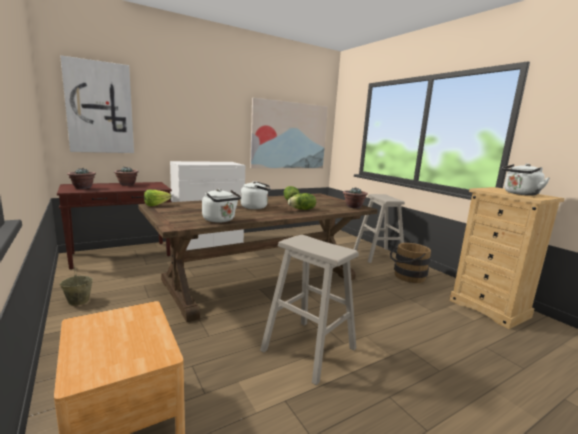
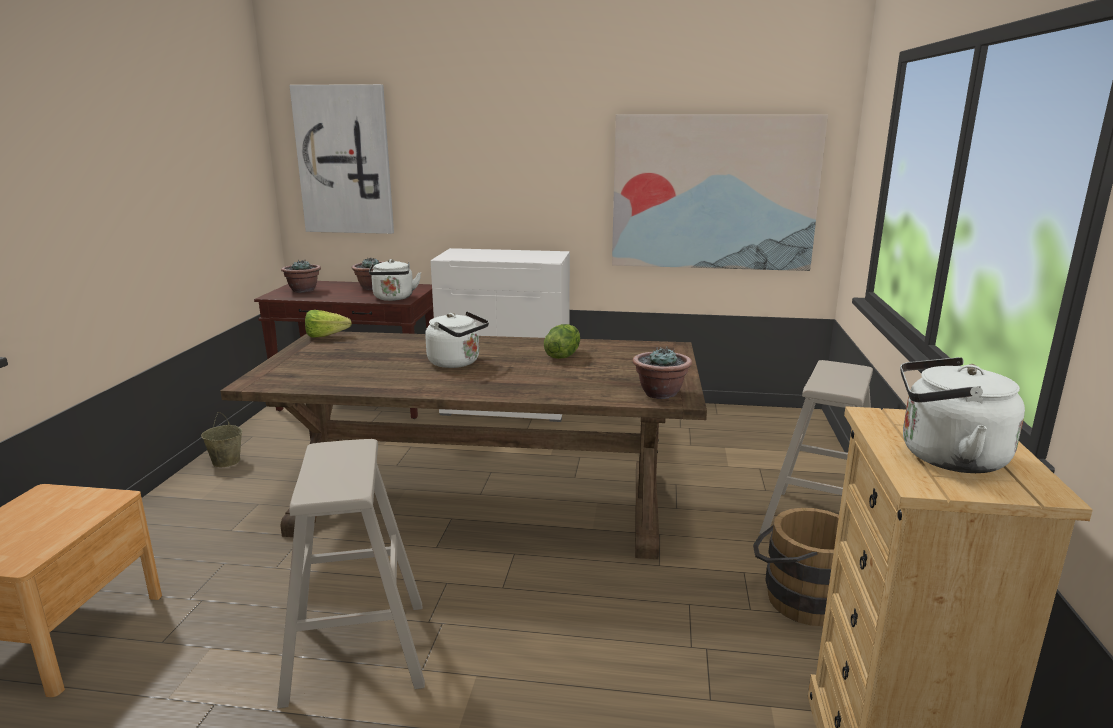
camera: 40 degrees right, 5 degrees up
white kettle [202,189,241,223] -> white kettle moved to [369,259,421,301]
lettuce [288,193,316,210] -> none

